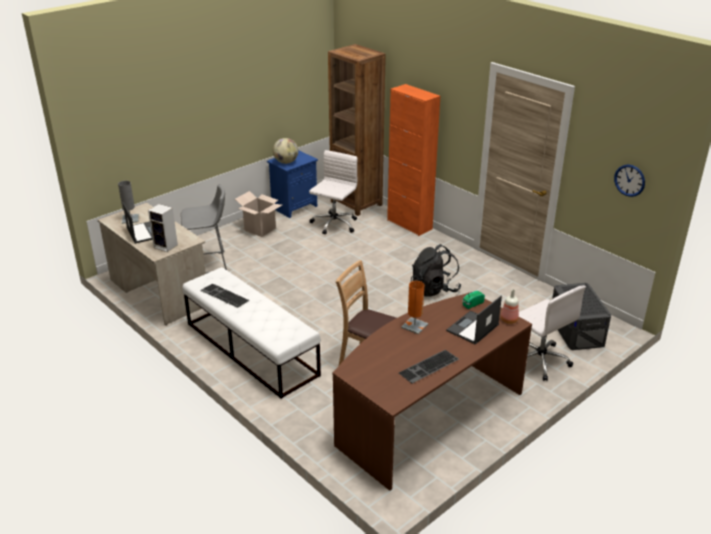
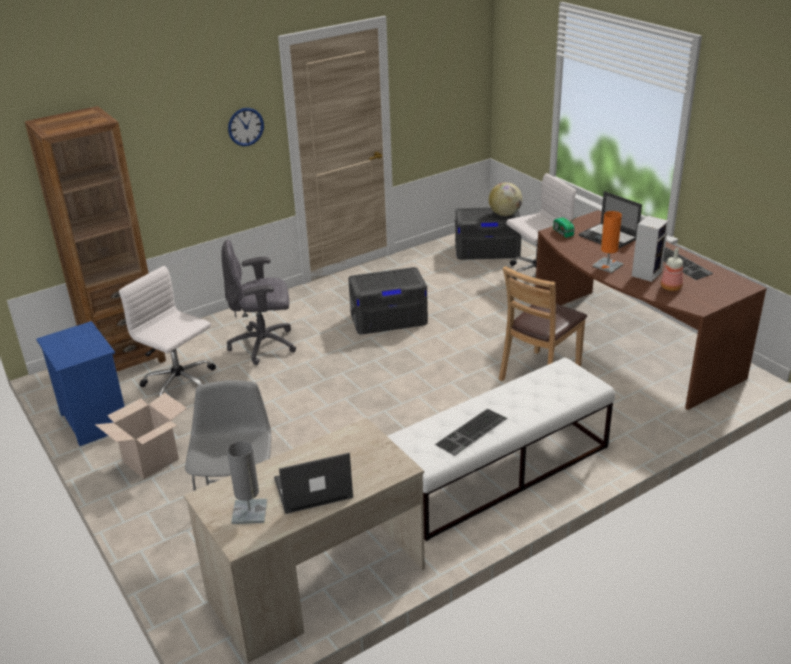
camera: 80 degrees left, 0 degrees up
speaker [148,204,178,252] -> speaker moved to [632,216,669,282]
globe [273,138,298,164] -> globe moved to [489,182,522,216]
orange cabinet [387,84,440,236] -> none
black backpack [411,244,461,296] -> grey storage box [348,267,428,335]
bottle [501,289,519,324] -> bottle moved to [661,248,683,291]
wall clock [614,164,645,197] -> wall clock moved to [228,108,264,146]
none -> grey office chair [221,240,296,365]

